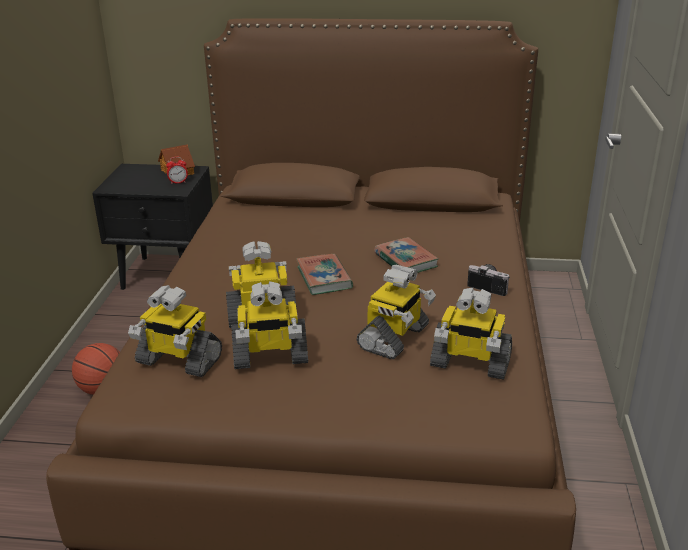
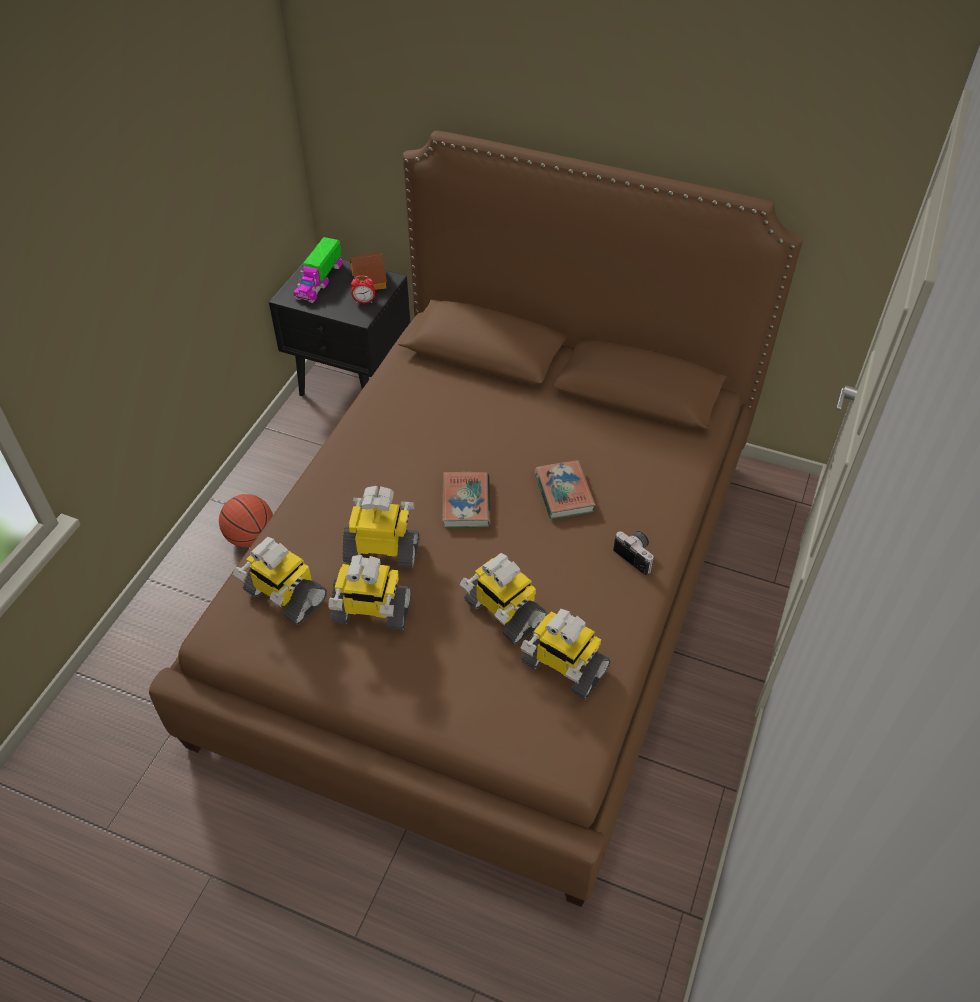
camera: 15 degrees right, 20 degrees up
toy robot [356,265,436,359] -> toy robot turned 90 degrees clockwise [460,553,547,645]
none -> toy truck [294,237,343,303]

